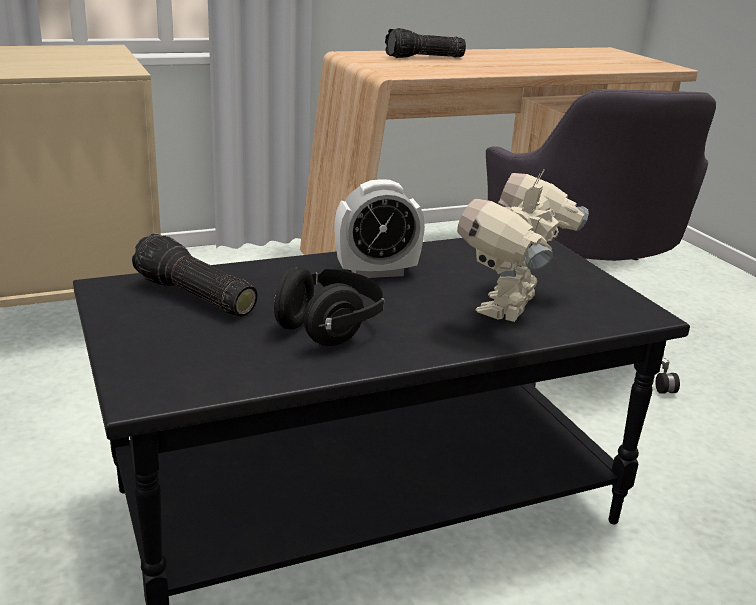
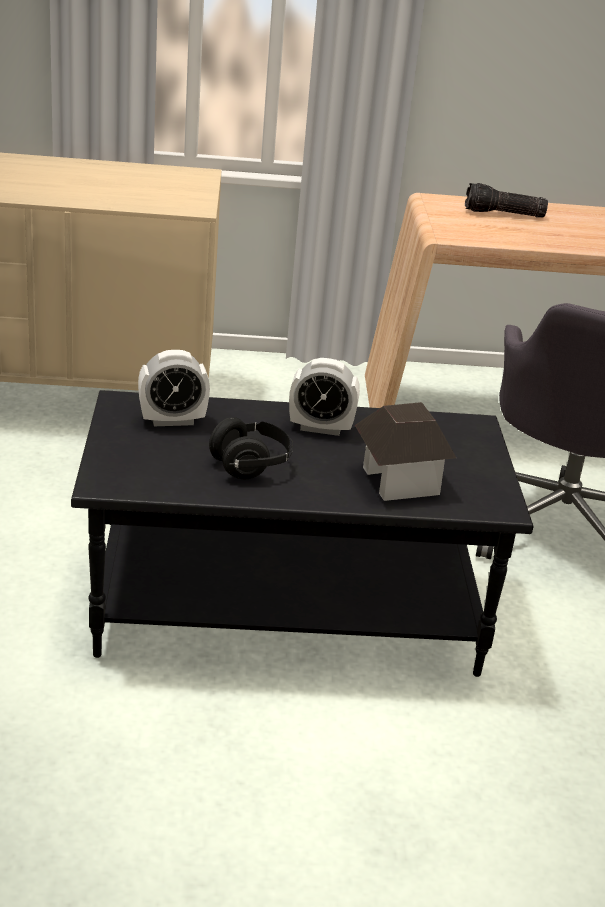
camera: 20 degrees right, 5 degrees up
flashlight [132,233,258,317] -> alarm clock [138,350,210,426]
toy robot [457,169,589,322] -> toy house [355,402,456,501]

